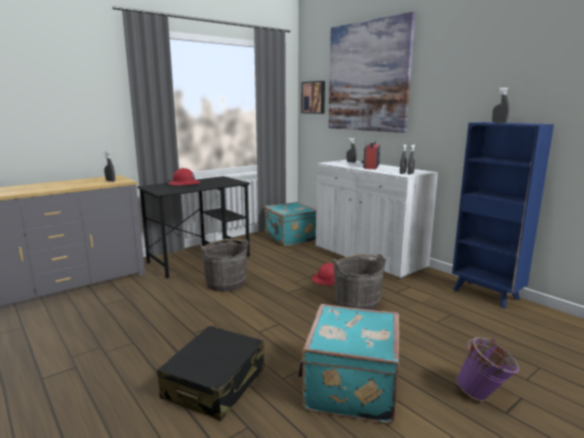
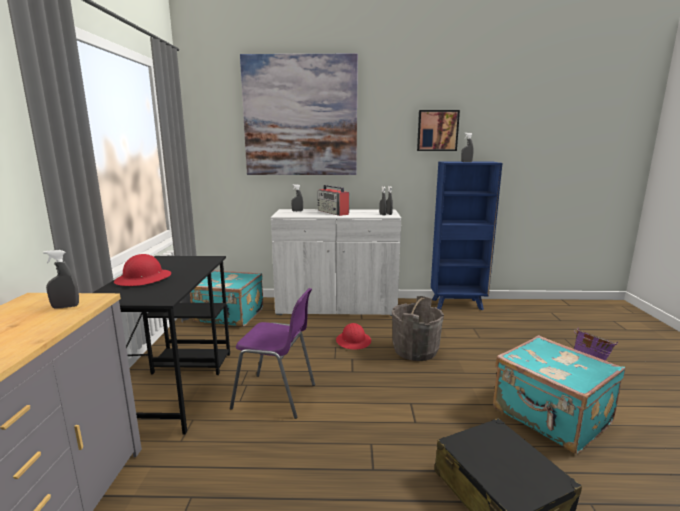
camera: 50 degrees left, 0 degrees up
grey bucket [200,239,249,292] -> purple chair [230,288,315,419]
picture [301,81,325,114] -> picture moved to [417,110,460,151]

